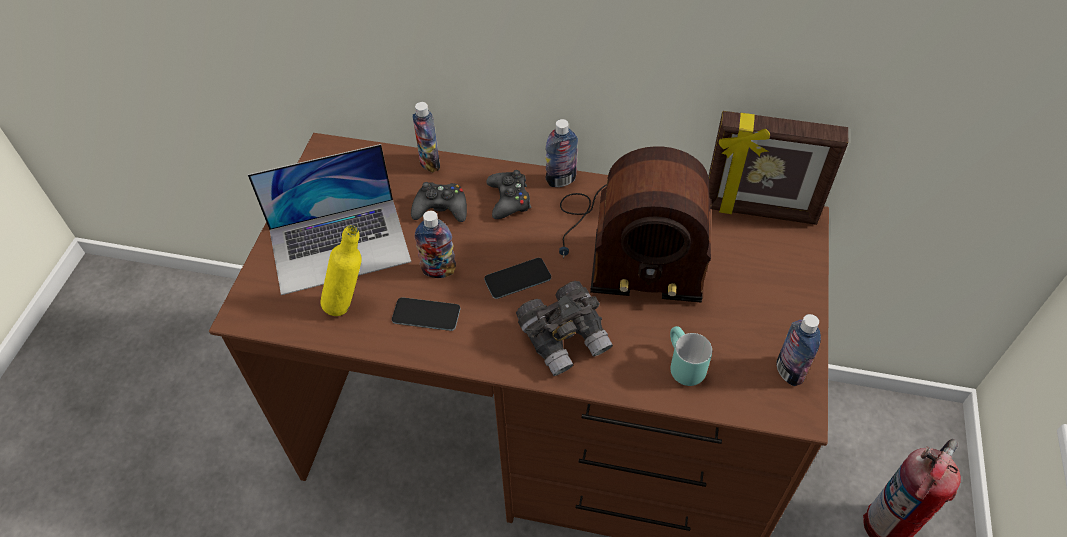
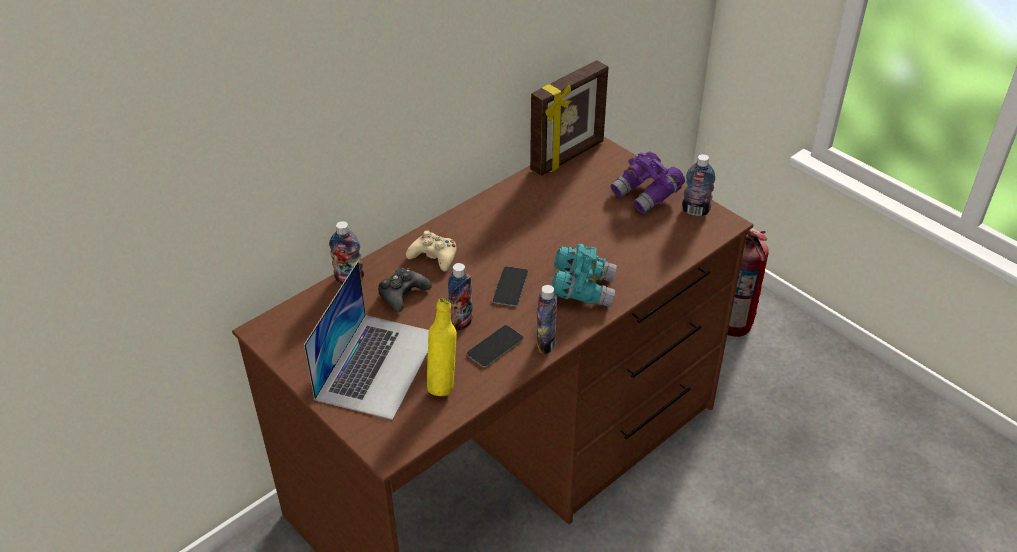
camera: 55 degrees left, 10 degrees down
black game controller [486,170,531,219] -> beige game controller [406,230,457,271]
grey binoculars [516,281,613,376] -> turquoise binoculars [551,244,617,307]
bottle [546,119,578,187] -> bottle moved to [537,285,557,354]
radio [559,146,711,303] -> none
turquoise mug [670,326,712,386] -> none
none -> purple binoculars [611,151,685,214]

